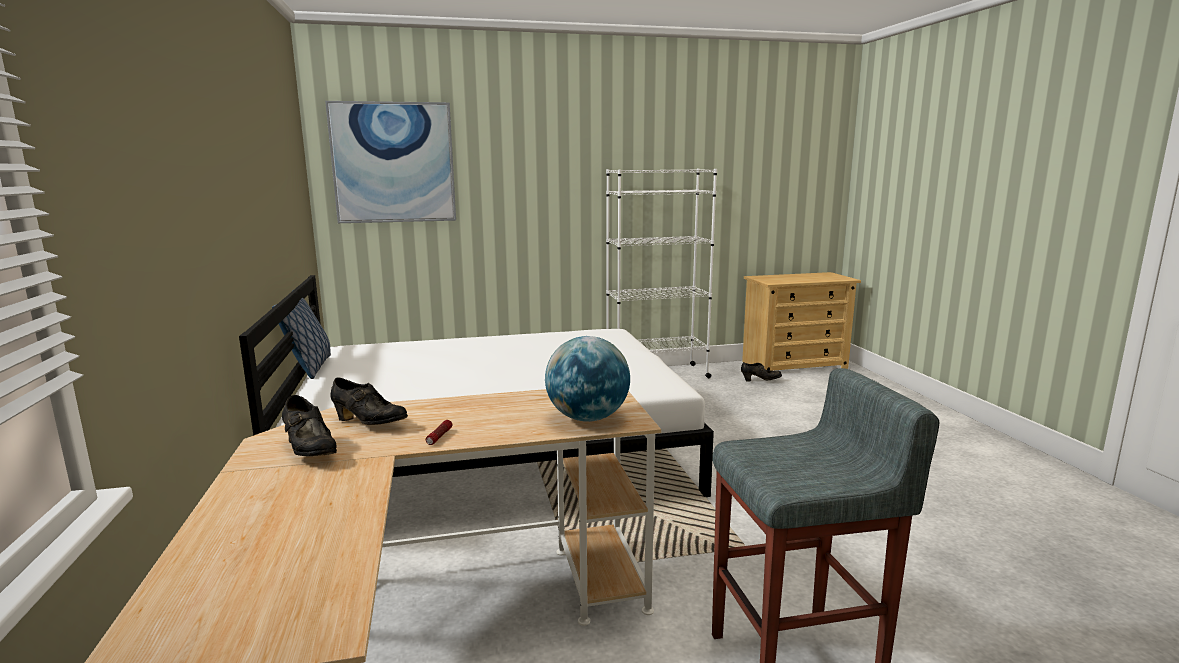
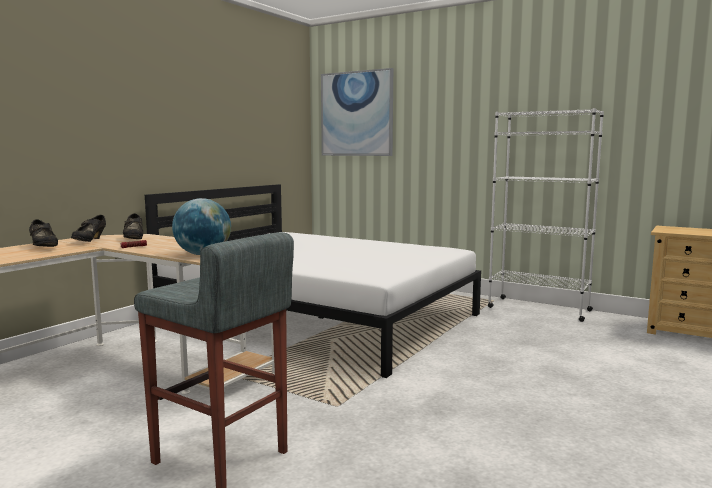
camera: 45 degrees right, 5 degrees down
pillow [272,298,331,379] -> none
black shoe [741,362,782,382] -> black shoe moved to [29,219,58,247]

